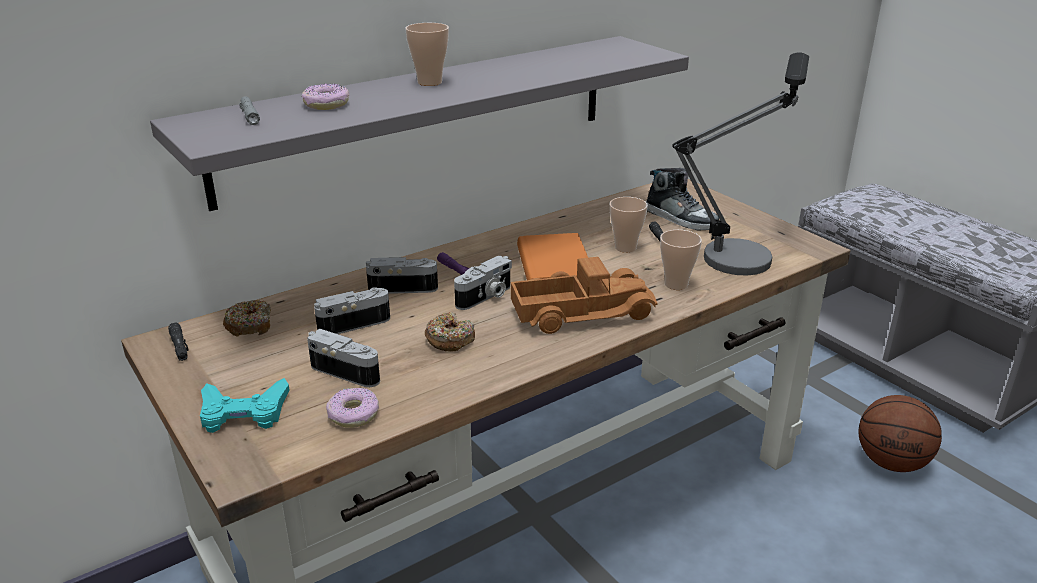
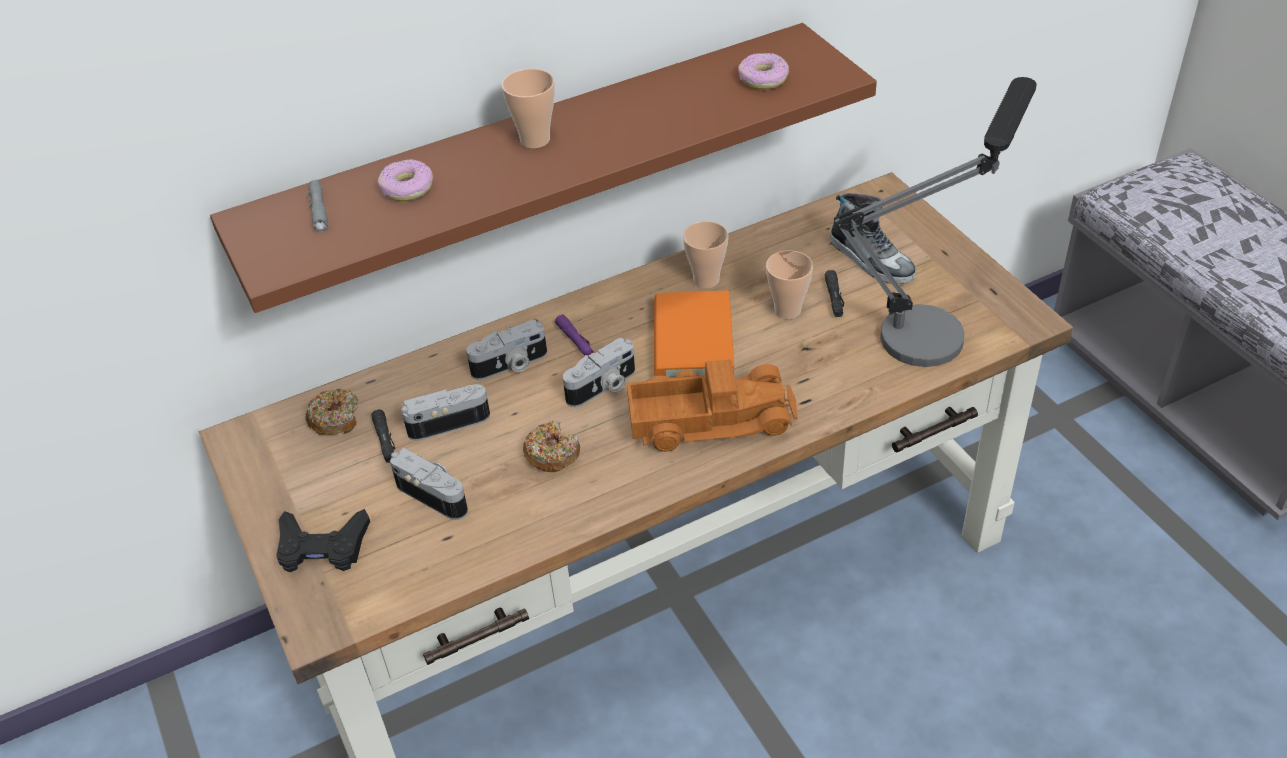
camera: 10 degrees right, 15 degrees up
grey shelf [150,36,689,211] -> brown shelf [210,23,877,313]
black flashlight [168,323,189,361] -> black flashlight moved to [371,409,395,463]
turquoise game controller [200,378,290,433] -> black game controller [276,509,370,572]
donut [326,388,379,428] -> donut moved to [738,53,789,90]
camera [366,257,438,294] -> camera turned 150 degrees clockwise [466,320,547,380]
cup [660,230,702,290] -> cup moved to [683,221,728,288]
basketball [858,395,942,472] -> none

